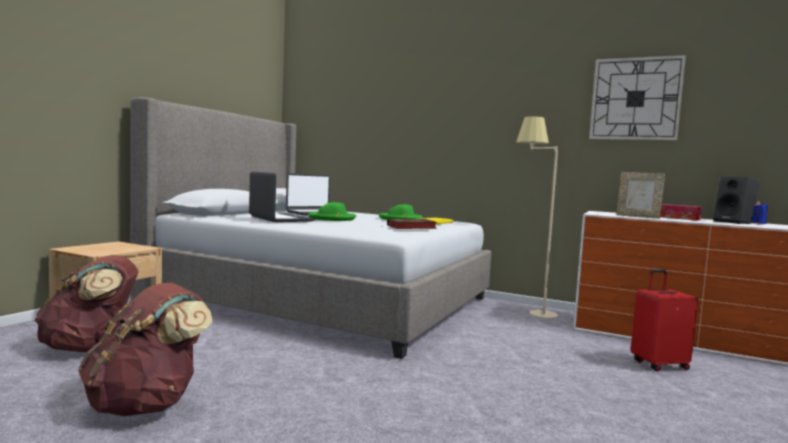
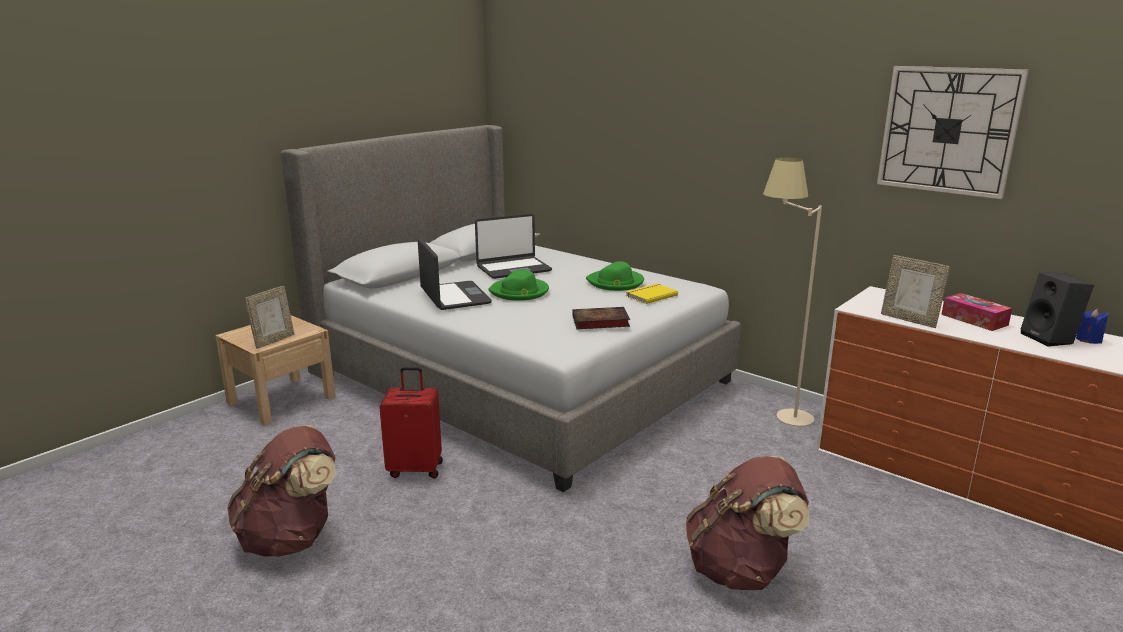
camera: 15 degrees right, 15 degrees up
brown backpack [34,255,139,352] -> brown backpack moved to [686,456,809,590]
red suitcase [631,269,698,371] -> red suitcase moved to [379,367,443,478]
none -> picture frame [244,286,295,349]

